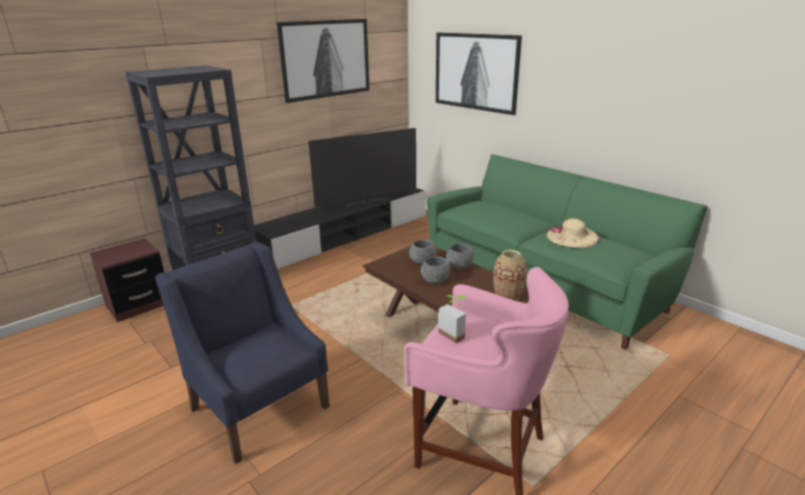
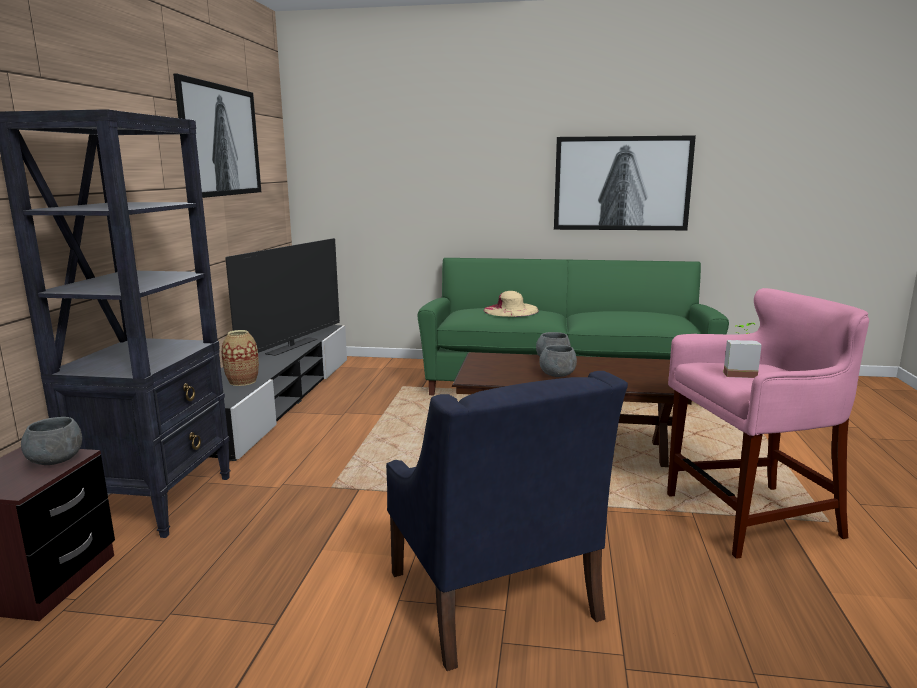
camera: 40 degrees left, 10 degrees down
blue armchair [155,242,330,464] -> blue armchair turned 120 degrees counterclockwise [386,371,628,671]
grey bowl [409,239,437,264] -> grey bowl moved to [21,417,82,465]
picture [436,32,522,115] -> picture moved to [554,135,696,230]
vase [493,250,527,301] -> vase moved to [221,330,259,386]
beige hat [546,218,600,248] -> beige hat moved to [484,291,539,317]

